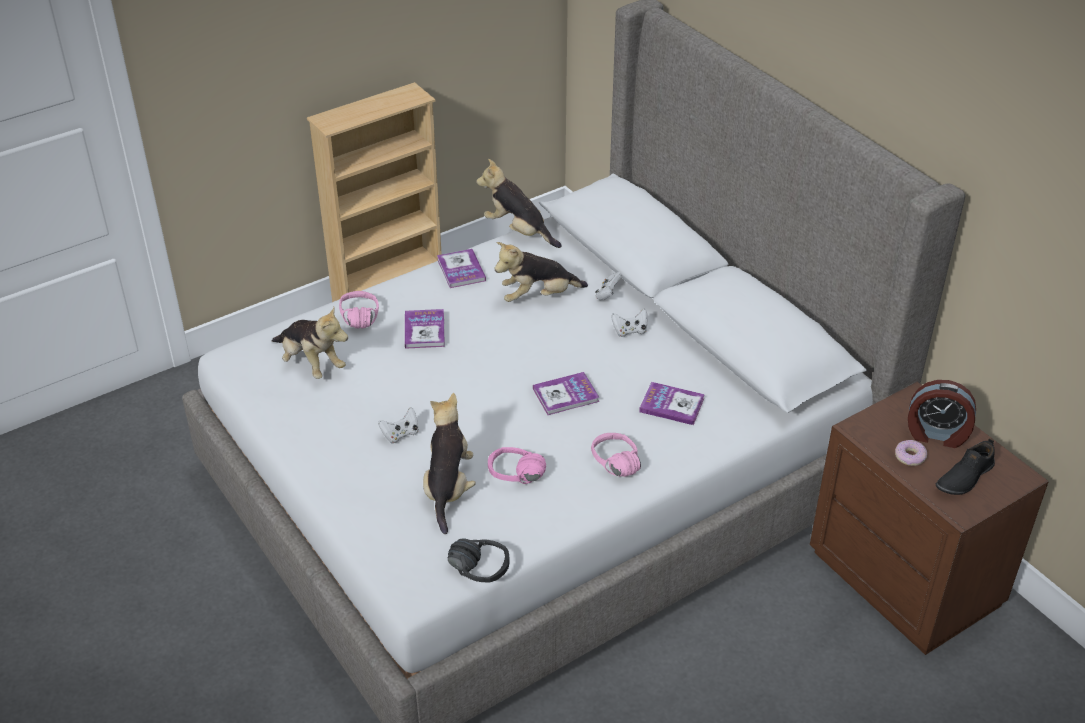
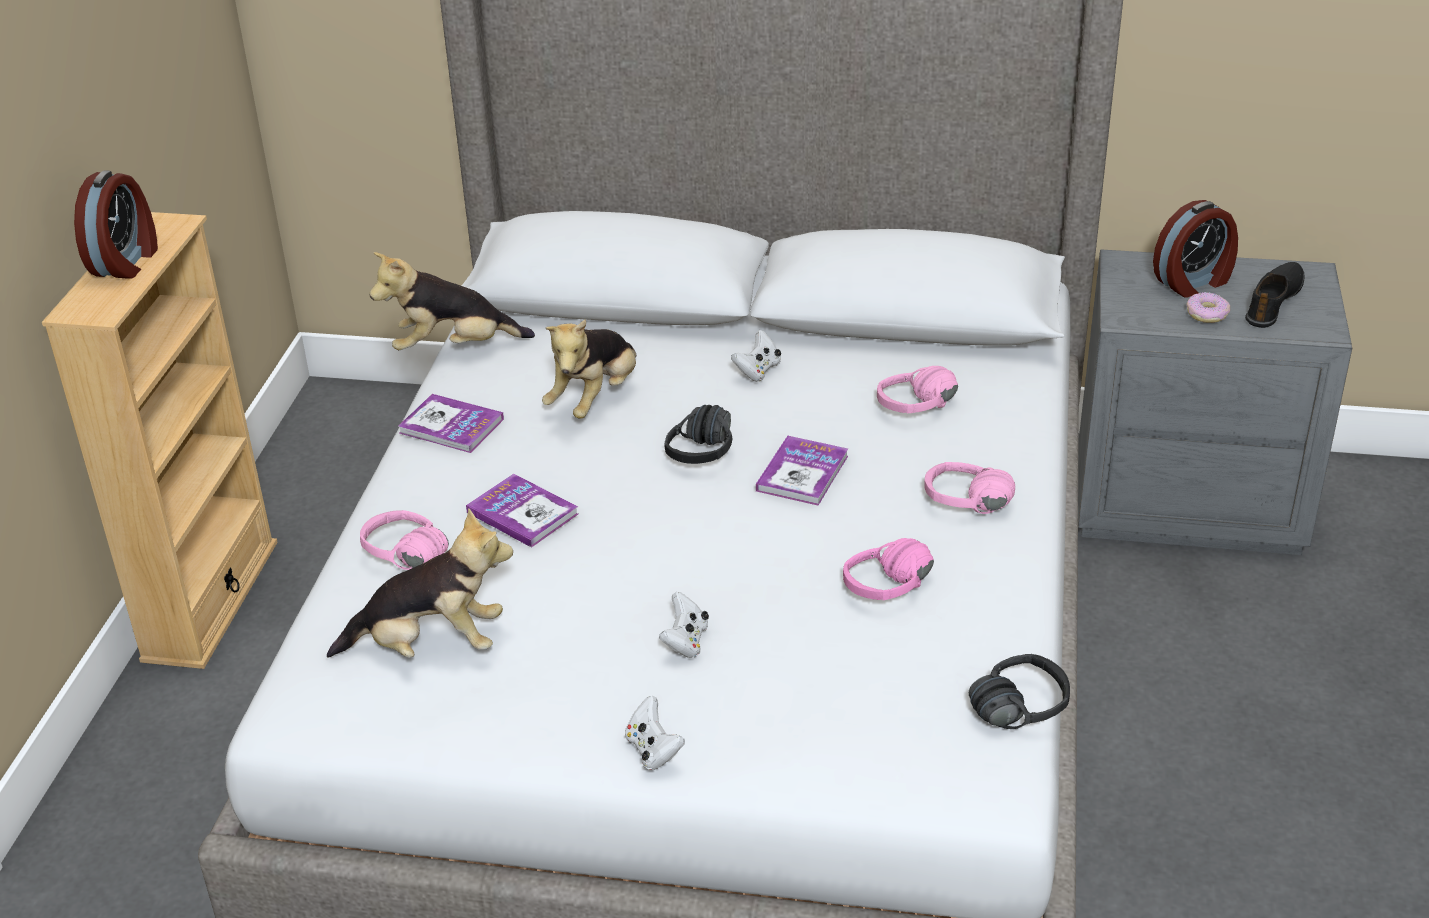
camera: 45 degrees left, 5 degrees down
plush toy [423,393,476,534] -> none
white game controller [595,272,622,300] -> white game controller moved to [625,696,685,770]
book [639,382,705,425] -> pink headphones [877,366,958,413]
brown nightstand [810,382,1049,655] -> grey nightstand [1078,249,1352,555]
black shoe [936,438,995,495] -> black shoe turned 150 degrees counterclockwise [1245,262,1304,328]
none -> alarm clock [74,170,158,279]
none -> black headphones [665,405,732,464]

